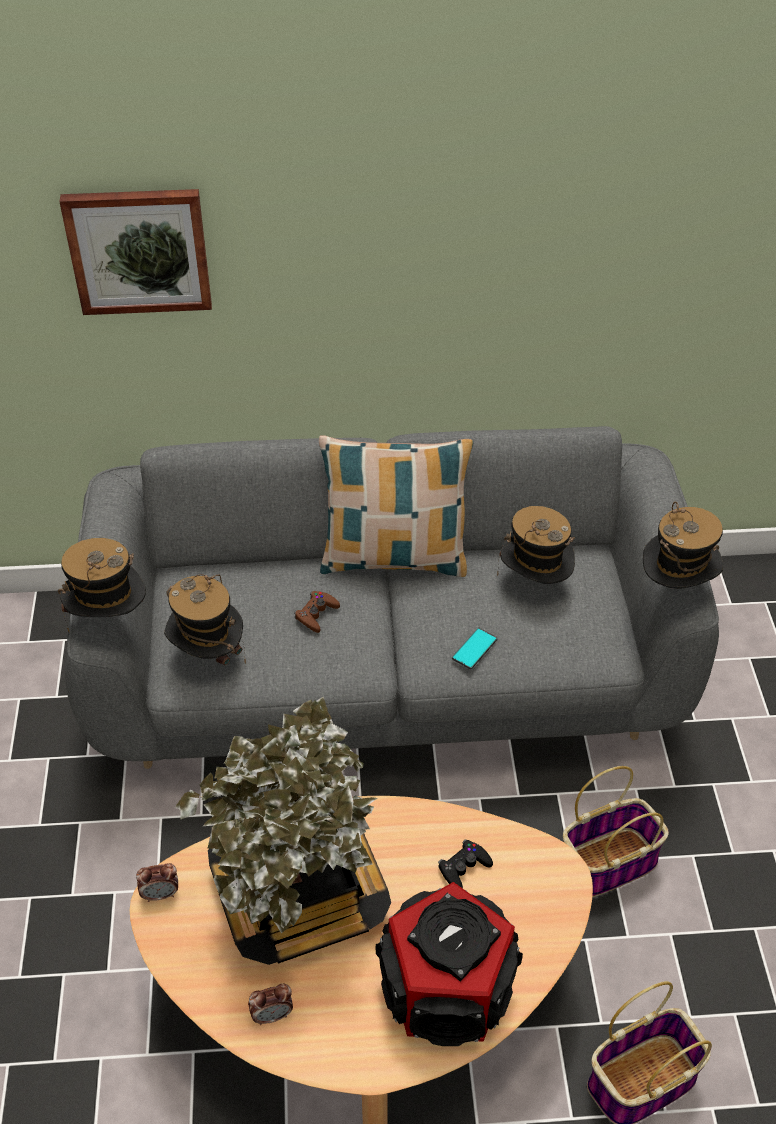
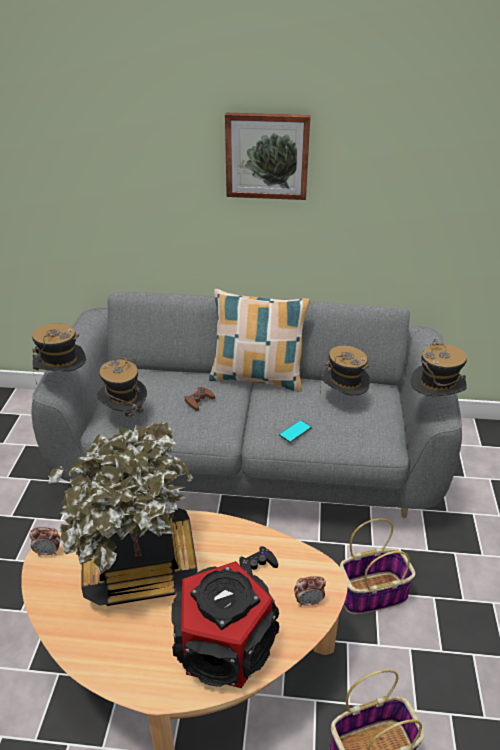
camera: 10 degrees right, 10 degrees down
picture [59,189,212,315] -> picture moved to [225,113,311,200]
alarm clock [248,983,293,1025] -> alarm clock moved to [294,576,326,607]

